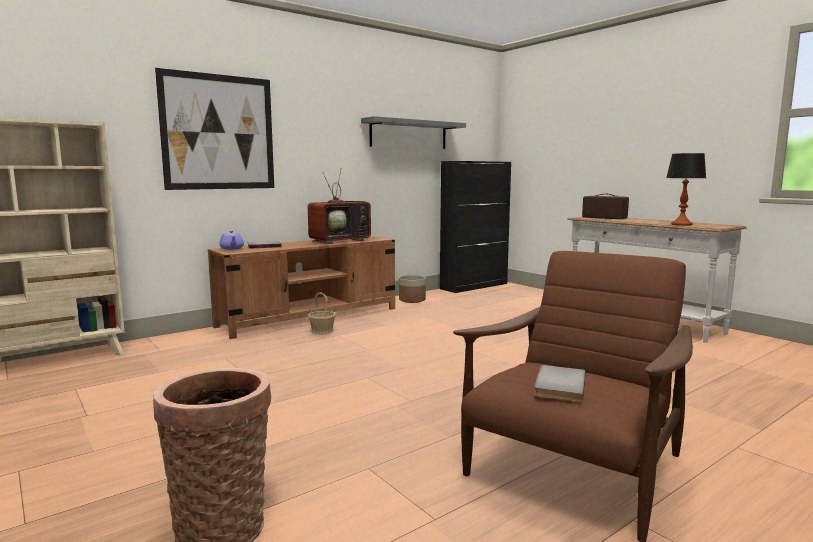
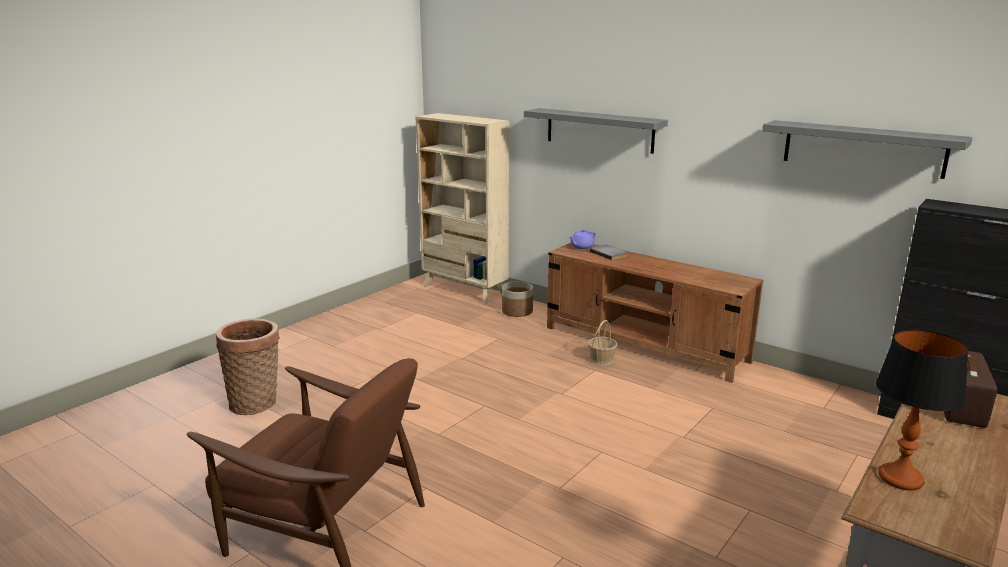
camera: 75 degrees right, 10 degrees up
picture [155,68,274,190] -> grey shelf [524,108,668,154]
television [308,170,371,244] -> none
planter [399,275,426,303] -> planter moved to [502,281,533,317]
grey book [534,365,585,402] -> none

